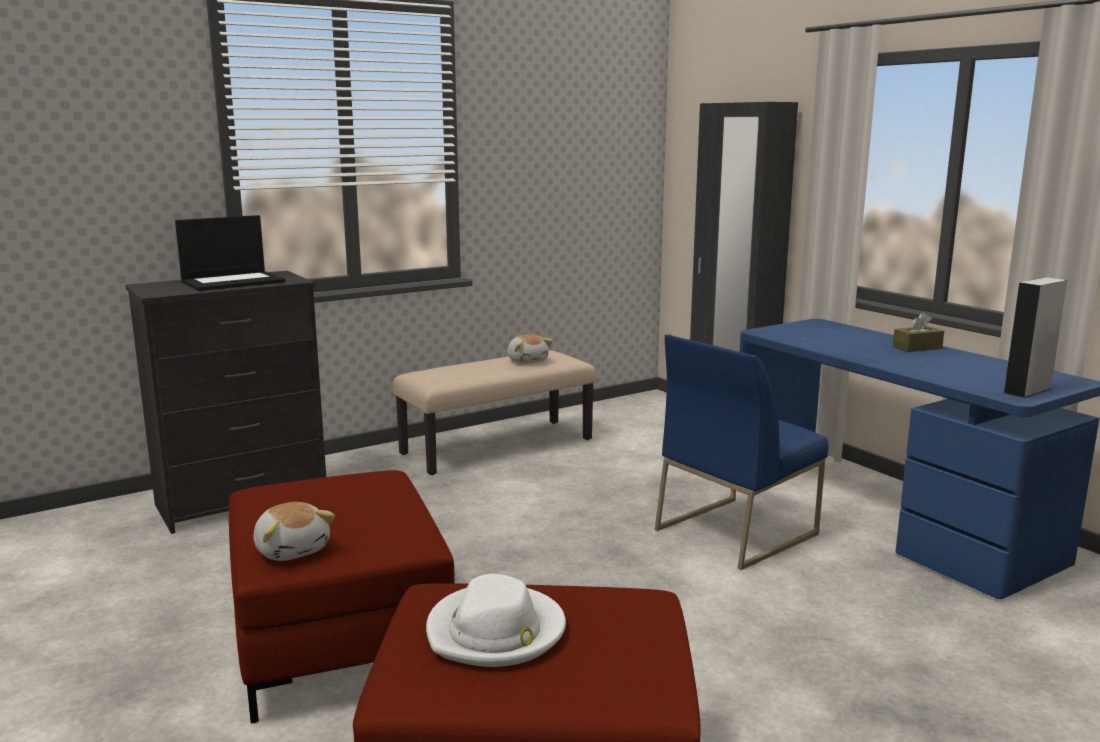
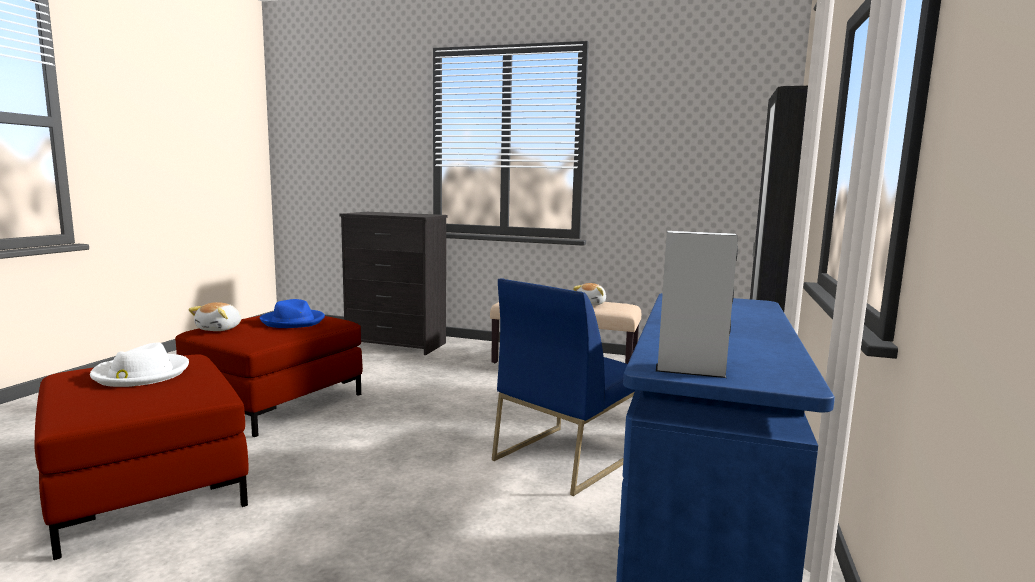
camera: 50 degrees right, 5 degrees down
laptop [175,215,285,291] -> none
blue chair [655,335,828,570] -> blue chair turned 60 degrees counterclockwise [492,278,635,496]
brown tissue box [893,312,944,352] -> none
none -> blue hat [260,299,325,328]

